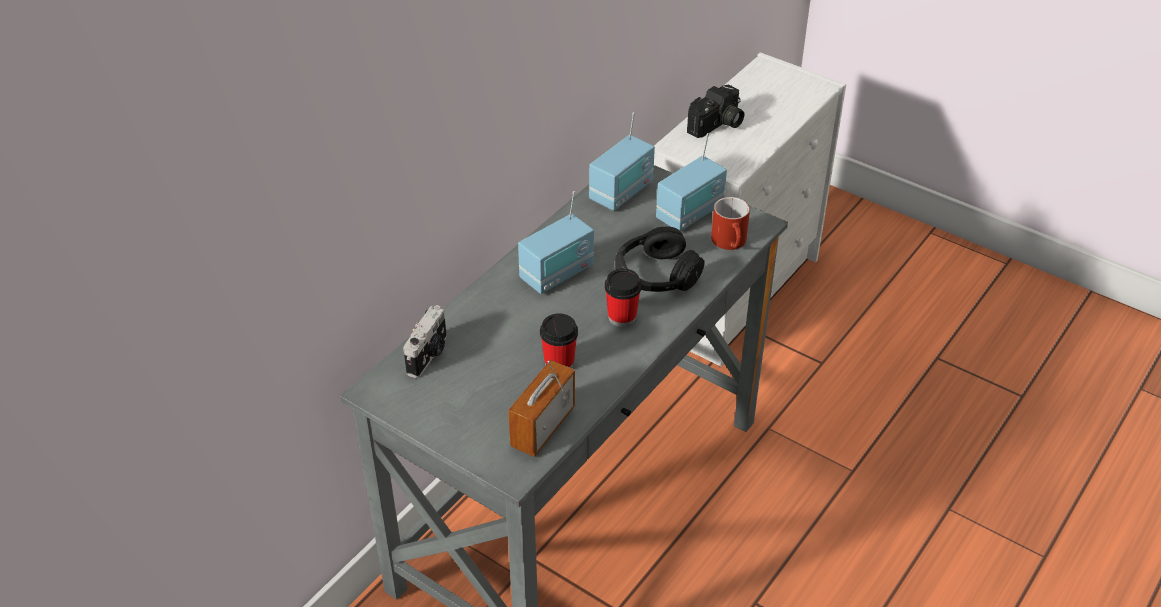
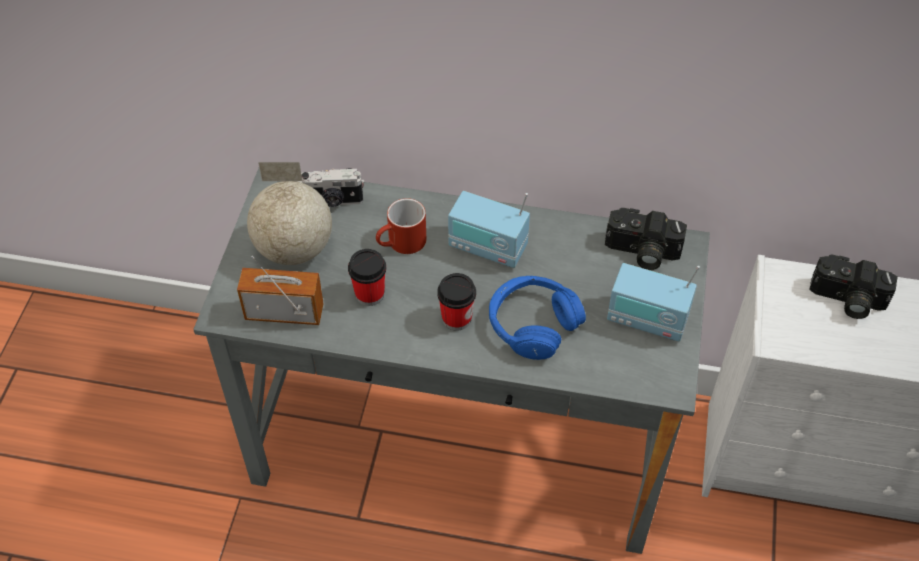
camera: 65 degrees right, 10 degrees up
radio [589,112,655,211] -> camera [605,208,687,270]
black headphones [615,226,705,292] -> blue headphones [489,276,586,360]
red mug [711,197,750,250] -> red mug moved to [376,198,426,254]
none -> globe [247,162,332,265]

